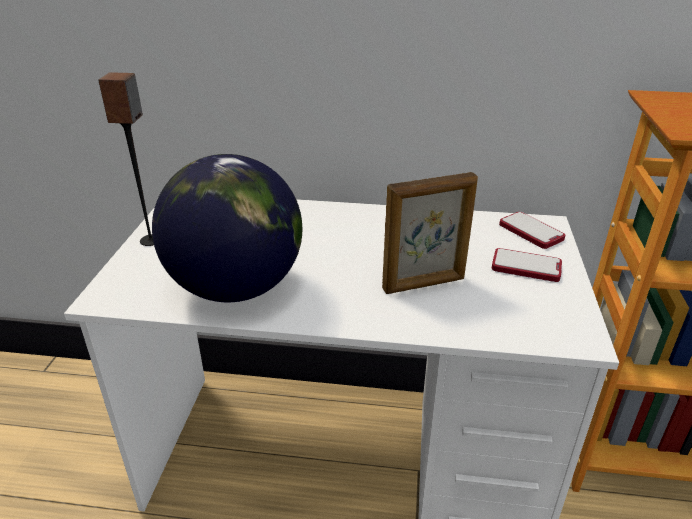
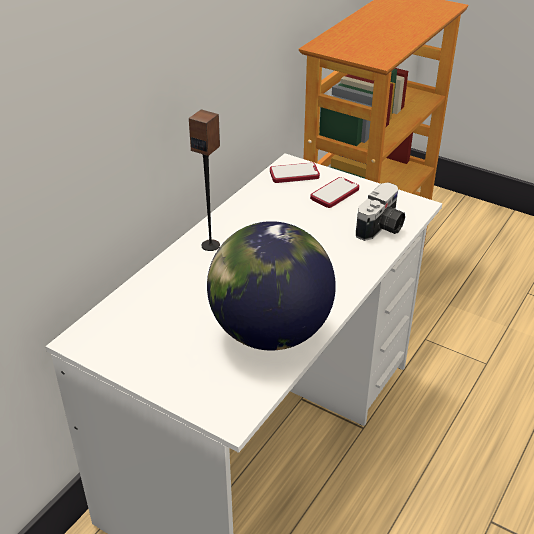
camera: 65 degrees left, 5 degrees up
speaker [98,72,154,246] -> speaker moved to [189,109,220,251]
picture frame [382,172,478,294] -> none
none -> camera [356,182,405,241]

